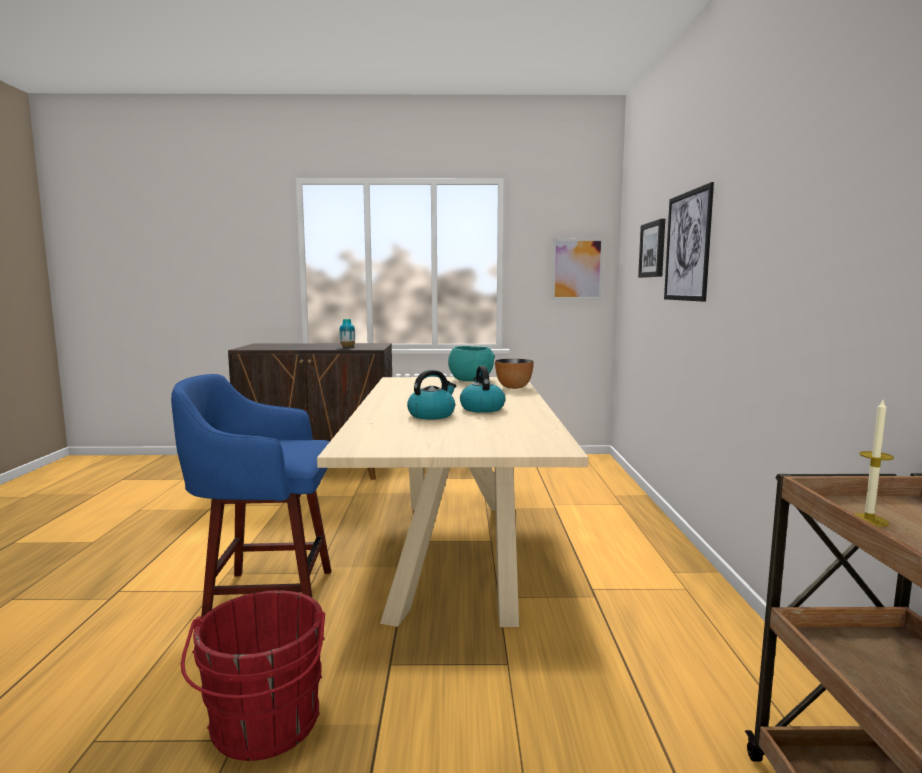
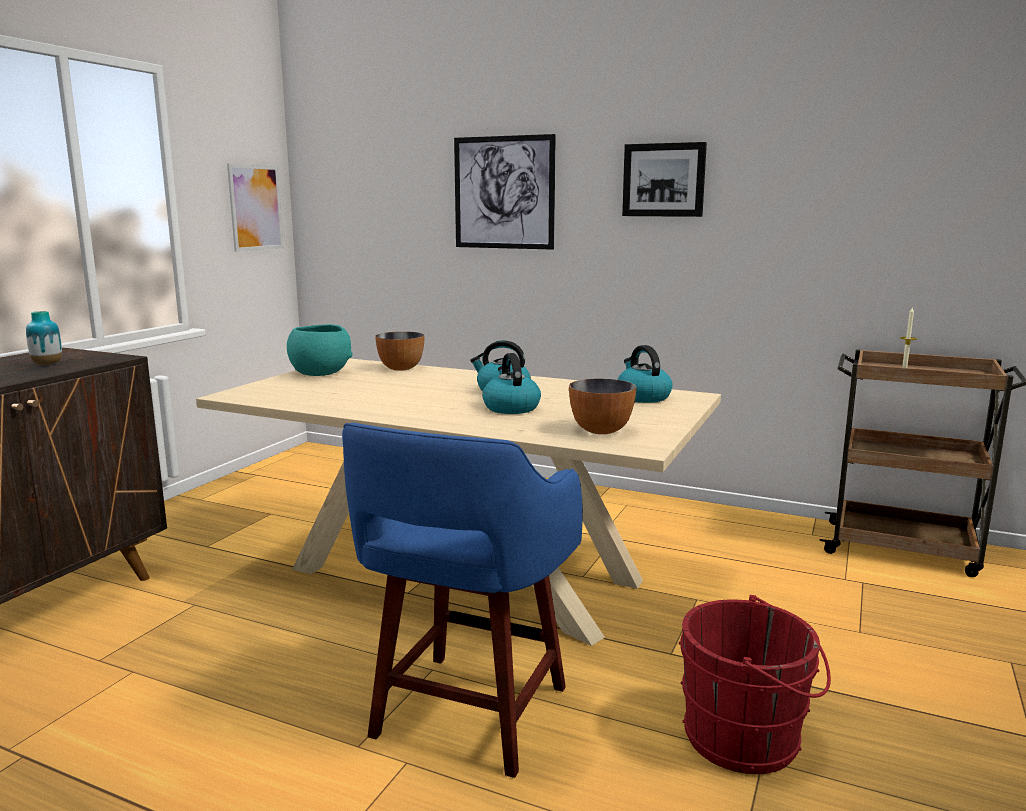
camera: 65 degrees left, 5 degrees up
picture [638,219,665,278] -> picture moved to [622,142,707,217]
none -> bowl [569,379,636,434]
none -> kettle [617,345,673,403]

